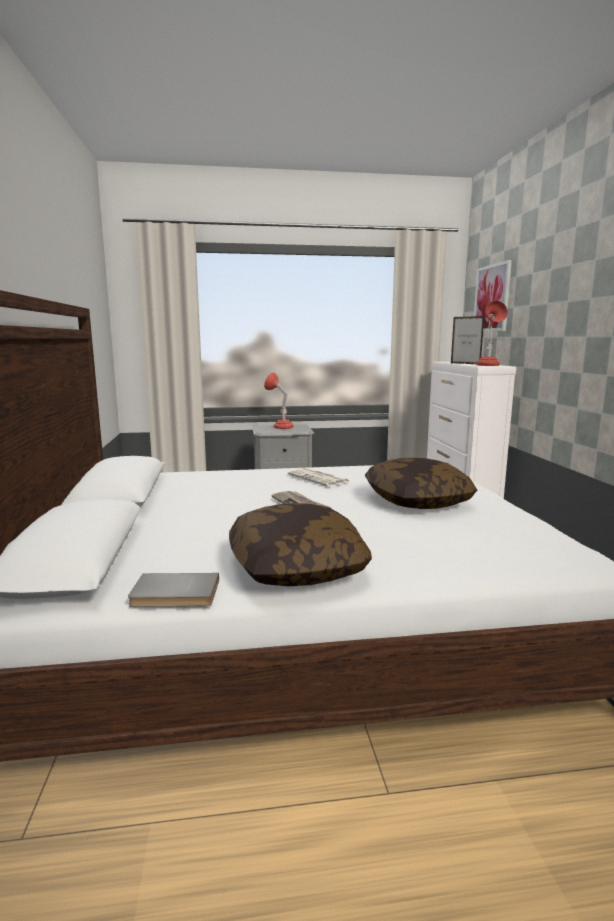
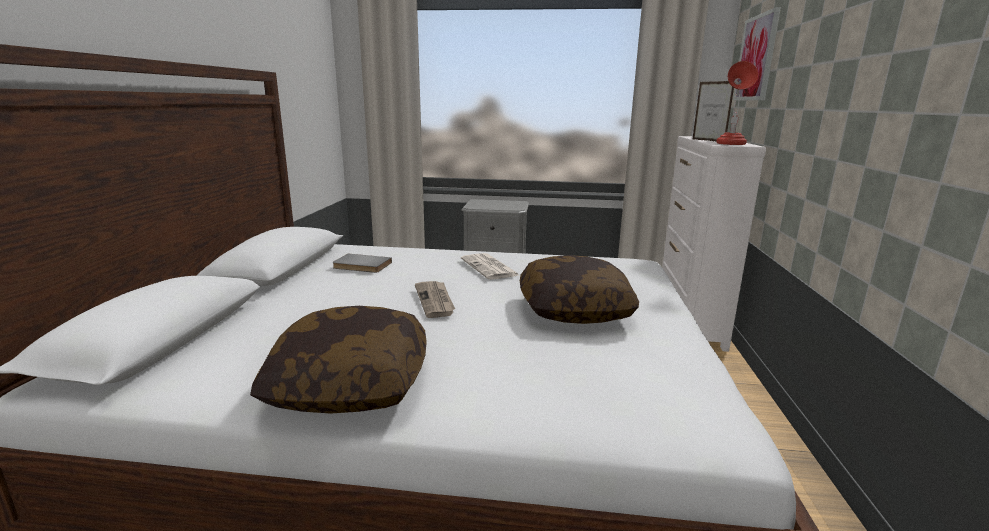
camera: 15 degrees right, 5 degrees up
grey book [128,573,219,607] -> grey book moved to [332,254,392,273]
red table lamp [264,373,294,429] -> none

